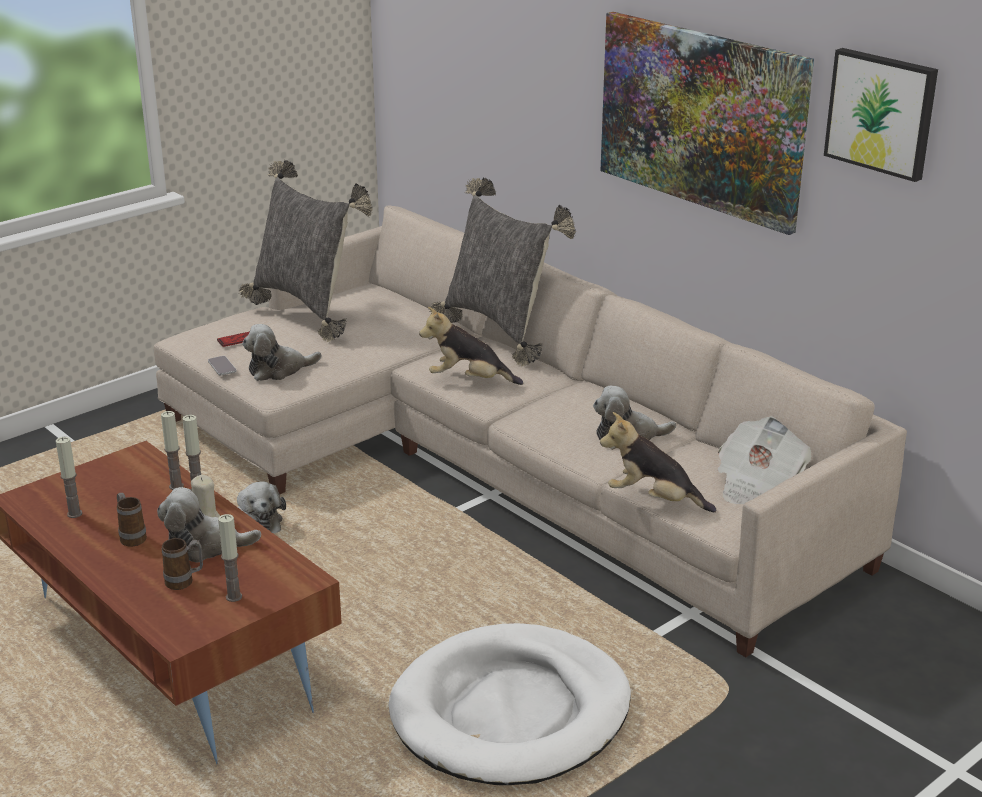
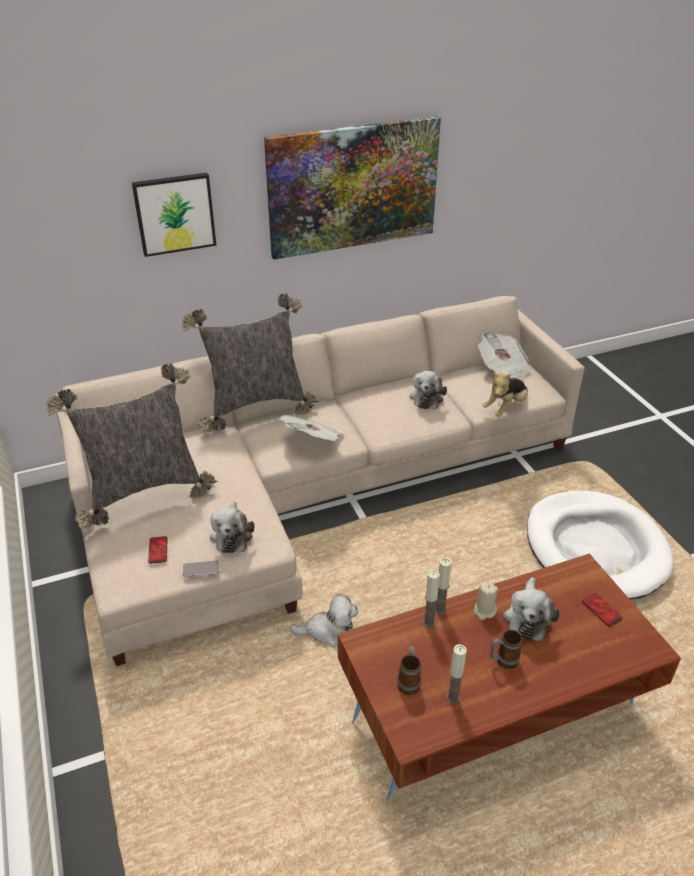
camera: 70 degrees left, 10 degrees up
mug [162,538,203,590] -> mug moved to [397,646,421,695]
candle [218,514,242,602] -> phone [582,593,623,627]
plush toy [419,307,523,385] -> newspaper [280,415,344,441]
picture [824,48,938,182] -> picture moved to [132,173,216,257]

